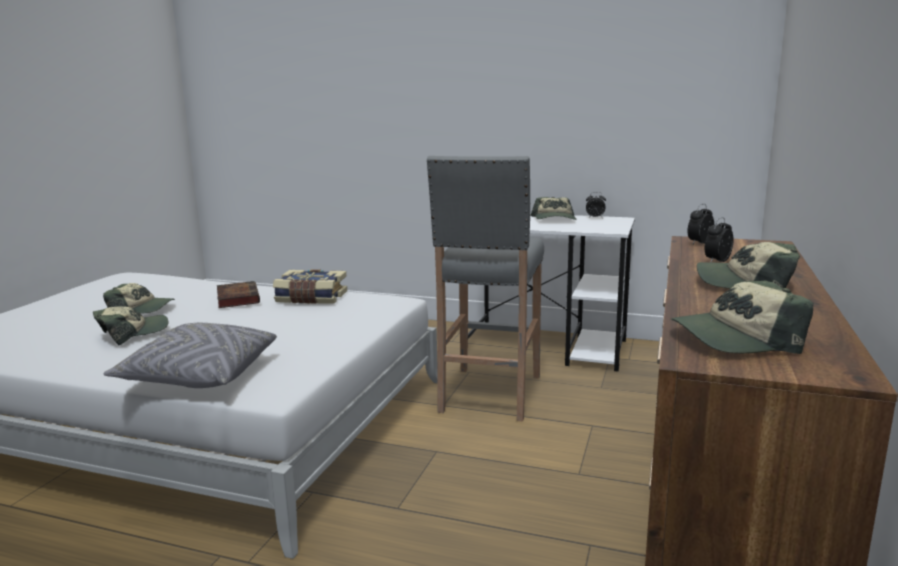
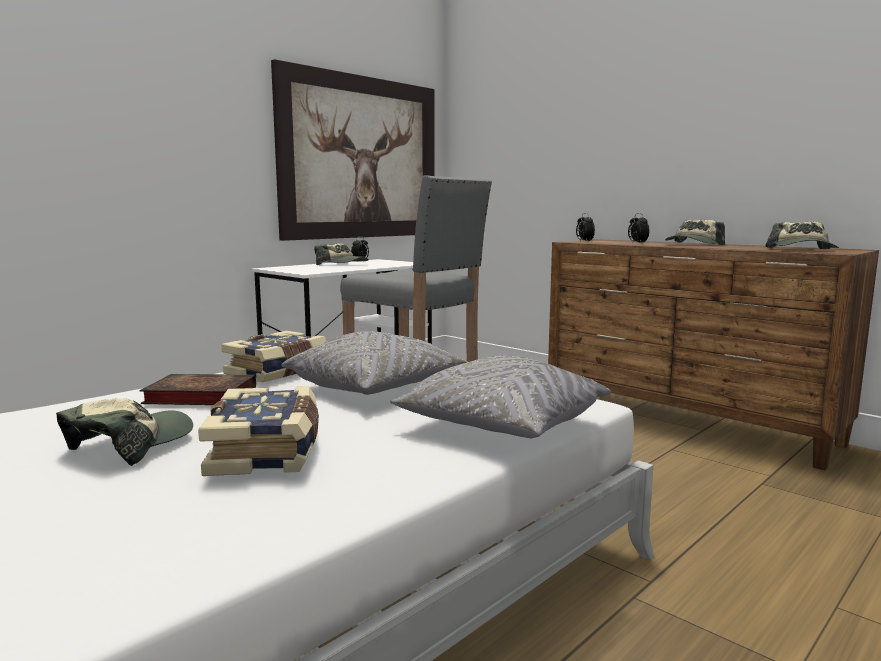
camera: 65 degrees left, 5 degrees down
cap [93,306,168,345] -> book [198,386,319,476]
none -> picture [271,59,435,241]
none -> grey pillow [282,331,468,395]

